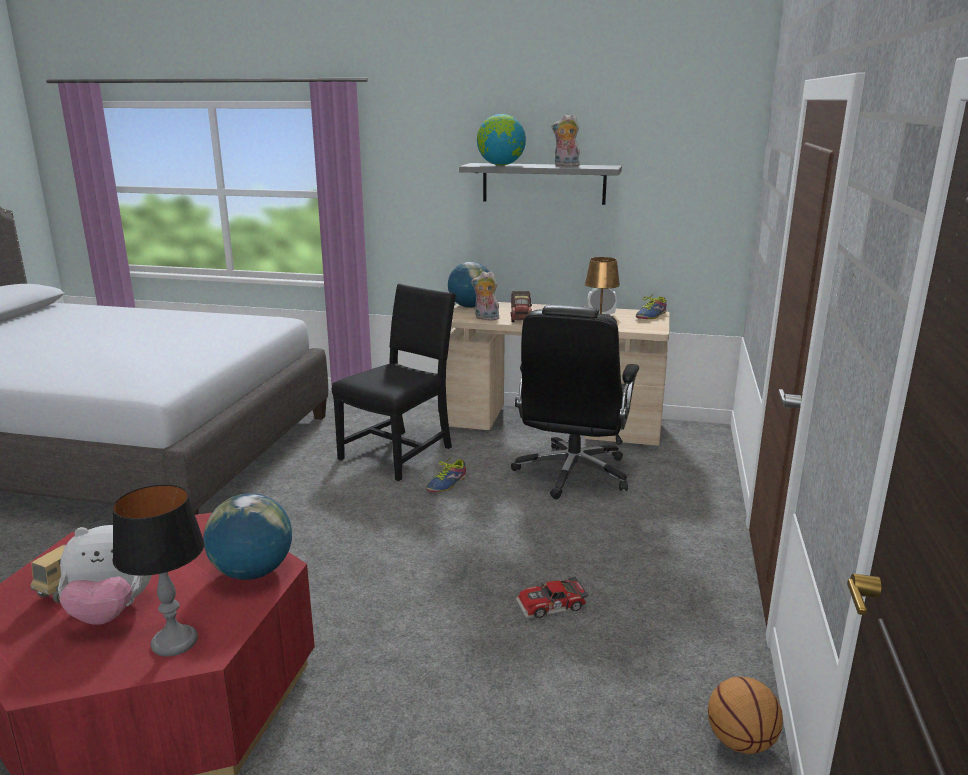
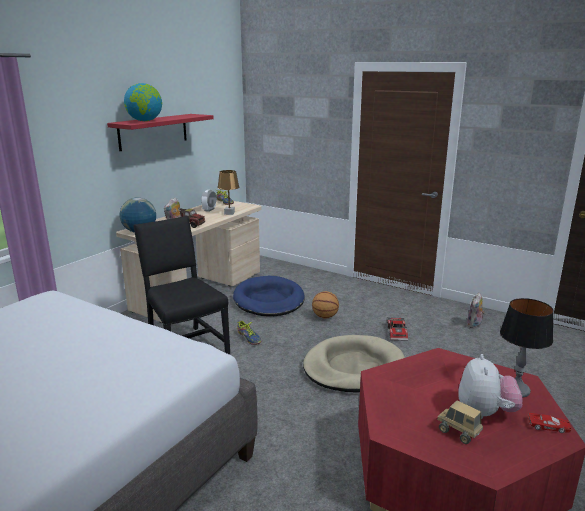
camera: 70 degrees left, 0 degrees up
globe [204,493,292,580] -> none
grey shelf [459,163,622,205] -> red shelf [107,114,214,151]
black office chair [511,305,639,499] -> blue dog bed [233,276,305,316]
plush toy [551,114,580,166] -> plush toy moved to [466,293,485,329]
basketball [708,676,783,754] -> basketball moved to [312,291,339,318]
none -> beige dog bed [303,335,405,392]
none -> red toy car [528,413,572,433]

